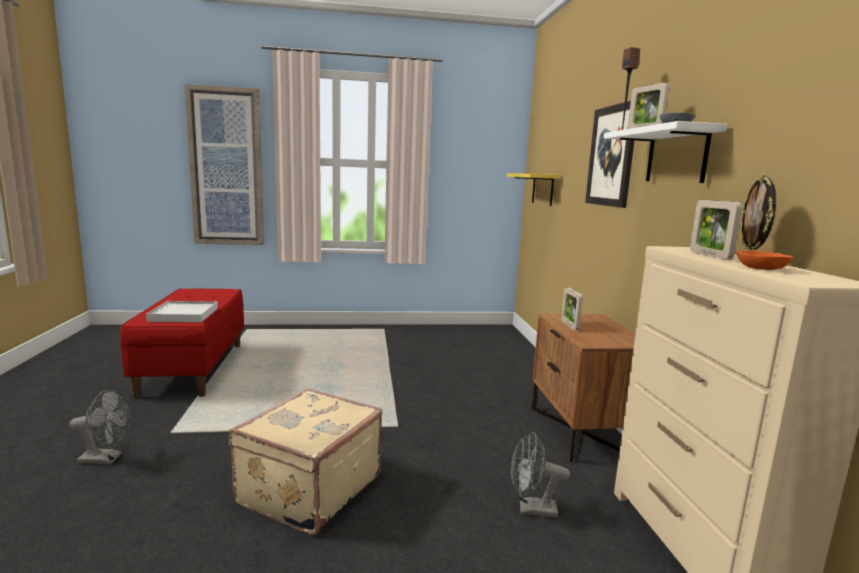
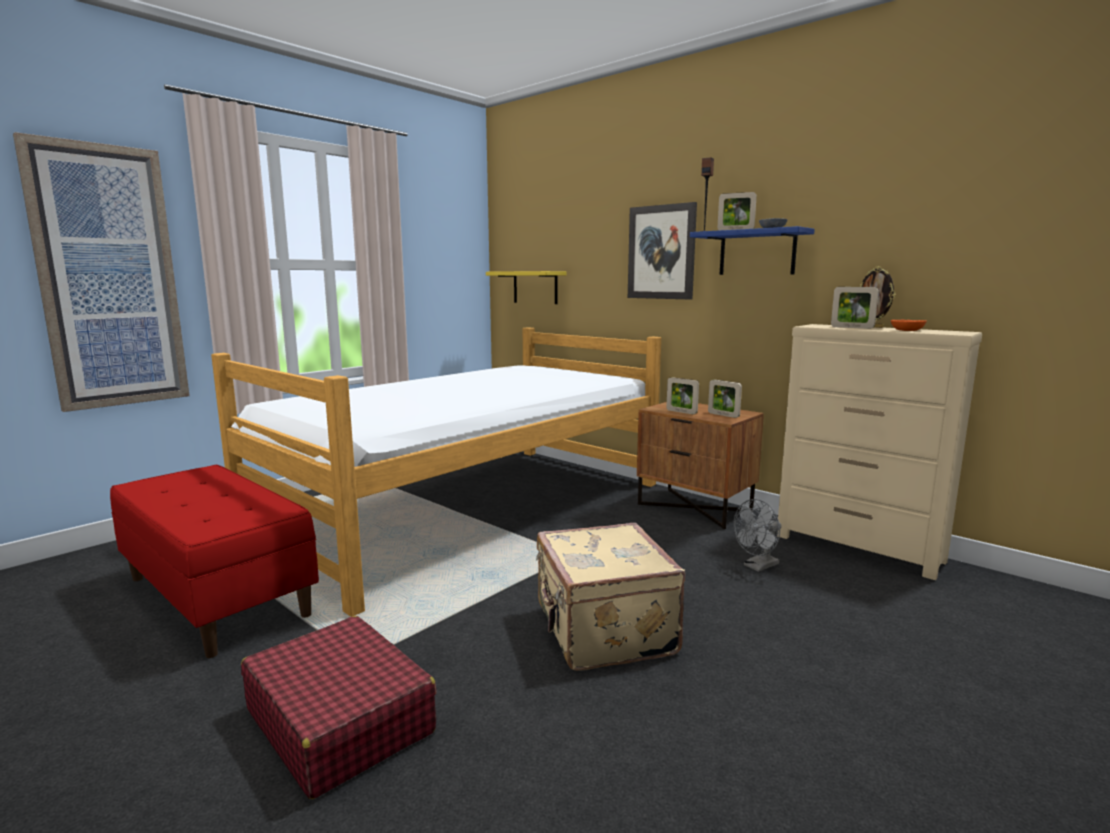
camera: 40 degrees left, 0 degrees up
grey fan [69,390,130,464] -> red suitcase [241,616,437,799]
white tray [146,301,218,322] -> none
white shelf [604,121,727,183] -> blue shelf [690,226,815,275]
none -> bed [211,327,661,617]
none -> picture frame [708,380,742,418]

